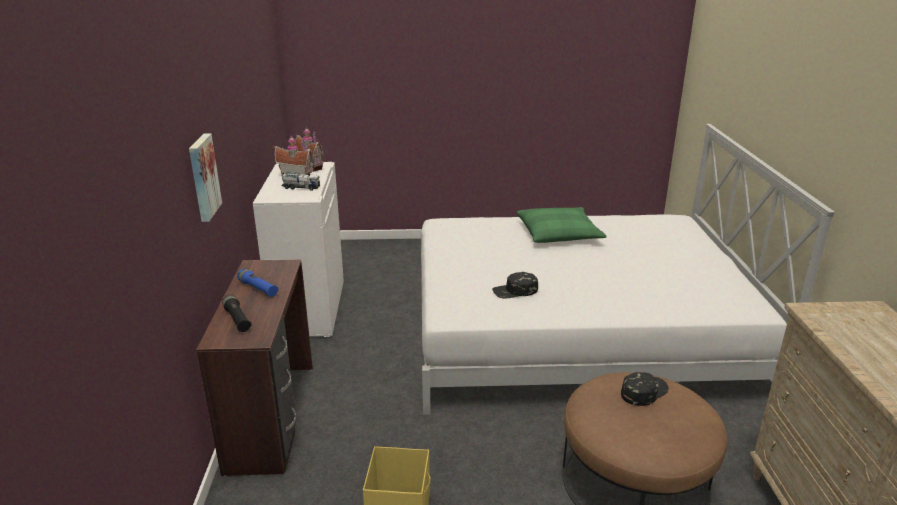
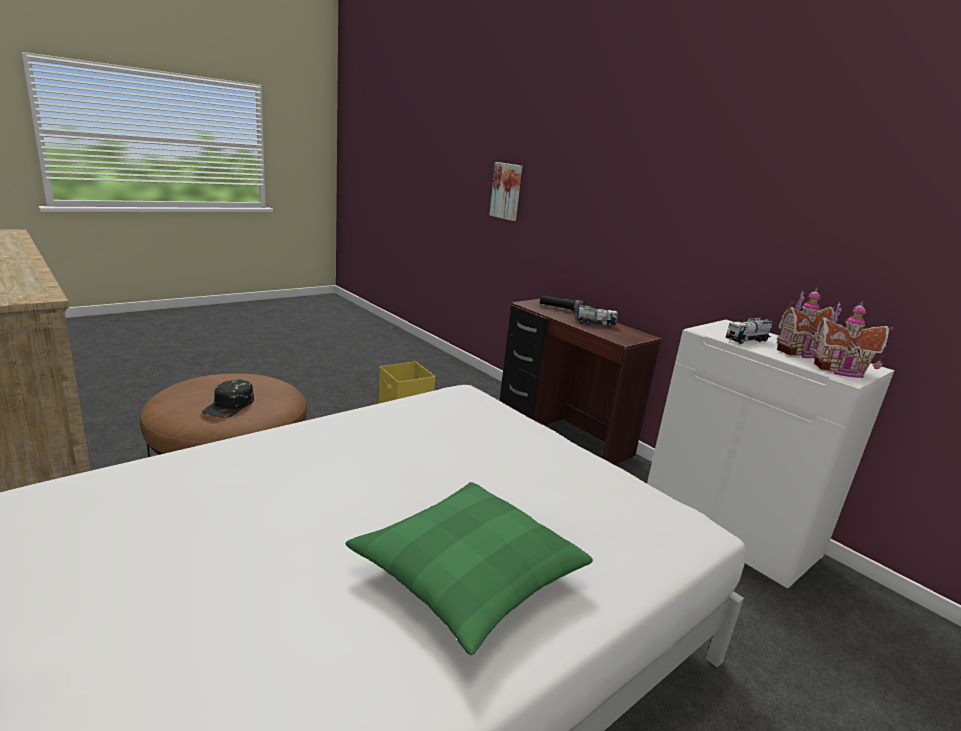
camera: 140 degrees right, 5 degrees down
picture [189,133,222,222] -> picture moved to [490,162,522,221]
blue flashlight [237,268,279,297] -> toy truck [575,305,618,327]
black cap [492,272,538,299] -> none

